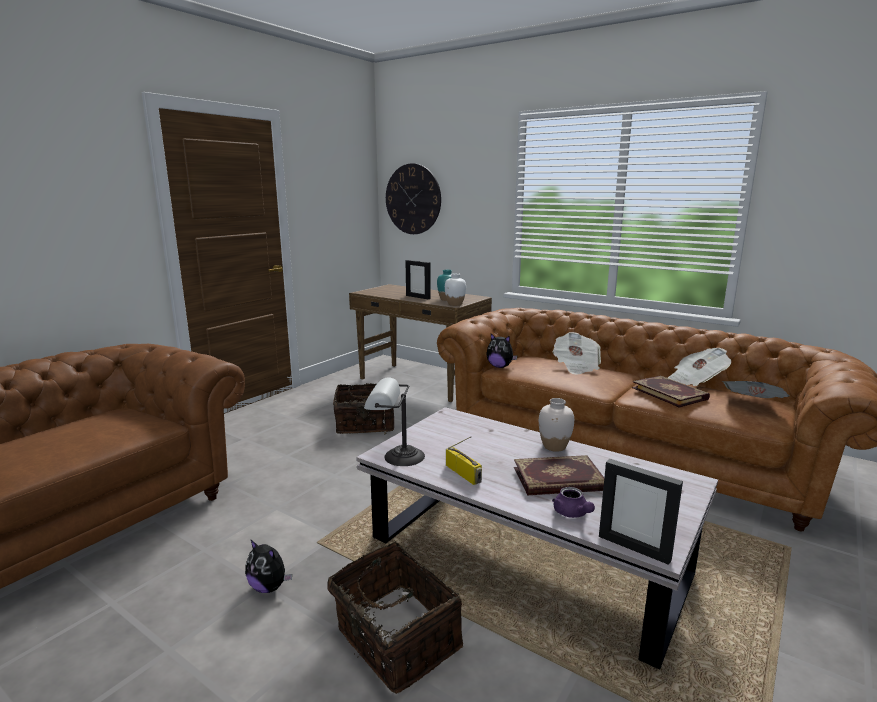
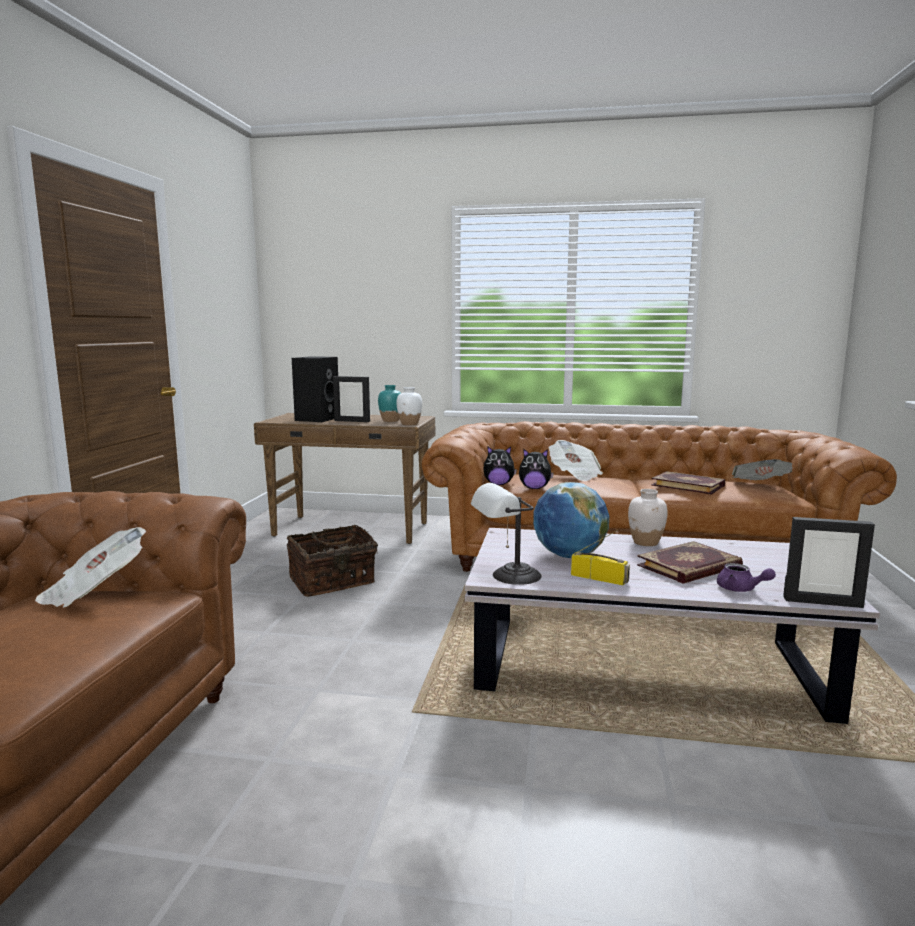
camera: 25 degrees left, 5 degrees down
plush toy [245,539,292,593] -> plush toy moved to [519,449,554,489]
basket [327,541,463,694] -> none
wall clock [386,163,441,234] -> none
newspaper [668,348,731,386] -> newspaper moved to [35,527,146,608]
none -> black speaker [292,356,338,422]
none -> globe [533,482,609,558]

